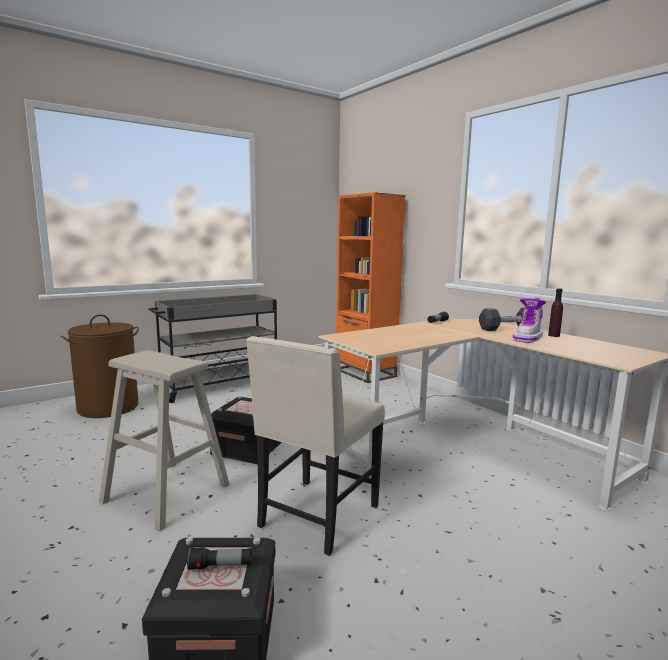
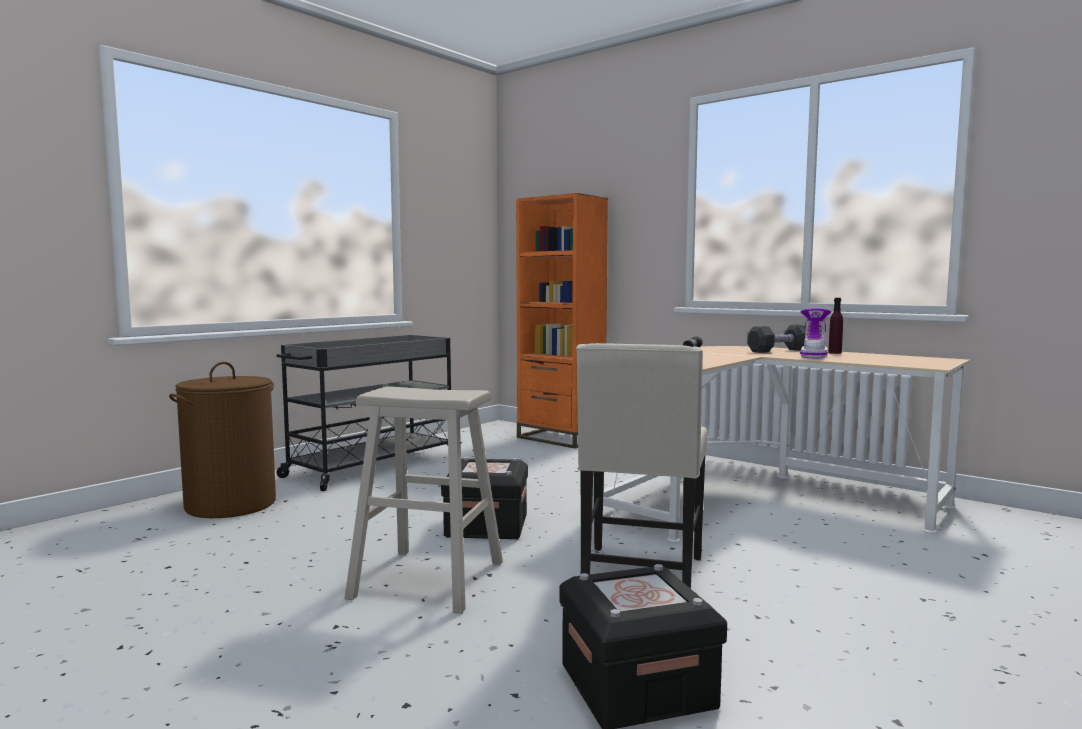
camera: 15 degrees left, 5 degrees down
flashlight [187,547,252,570] -> none

